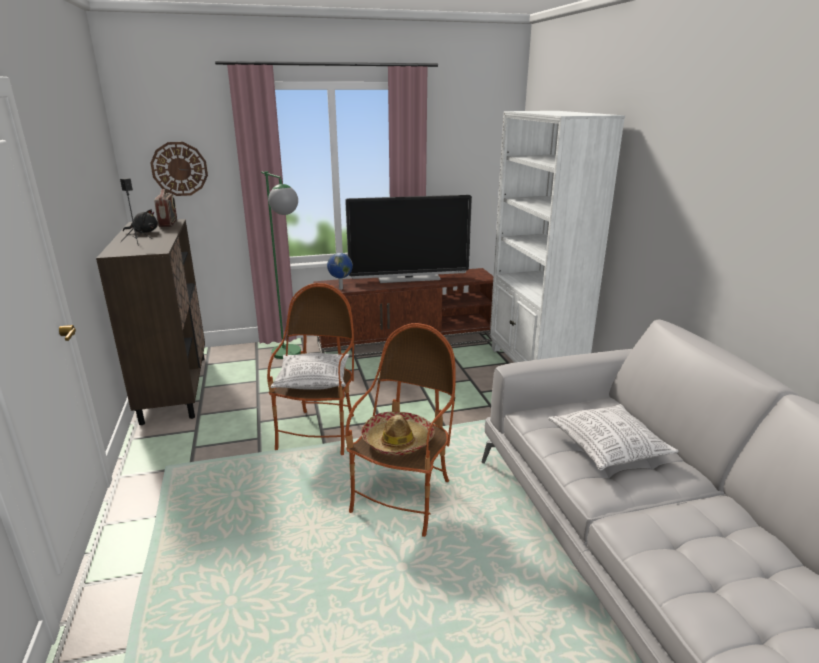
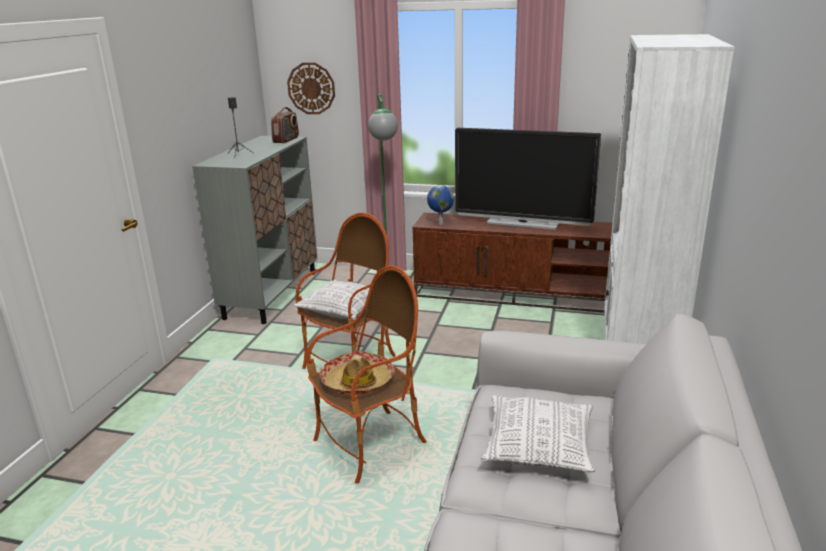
camera: 30 degrees right, 0 degrees up
brown cabinet [96,219,205,425] -> grey cabinet [192,136,317,324]
black plush toy [123,209,158,233] -> none

